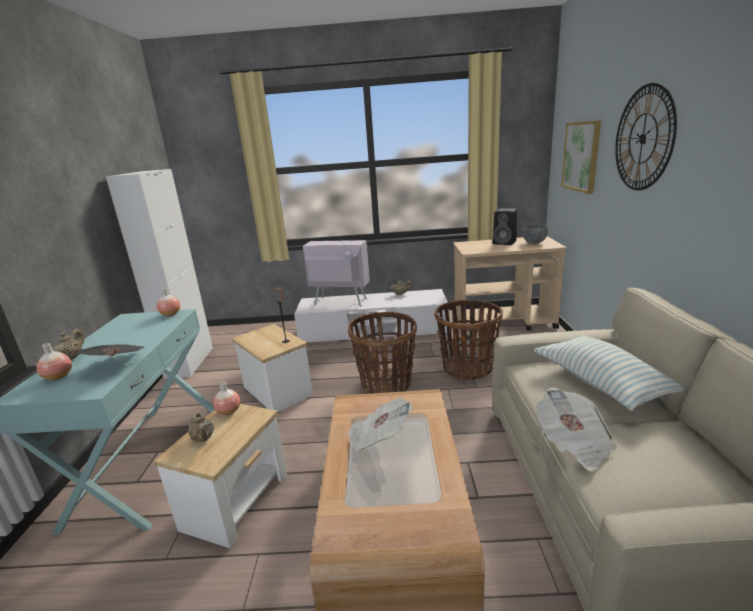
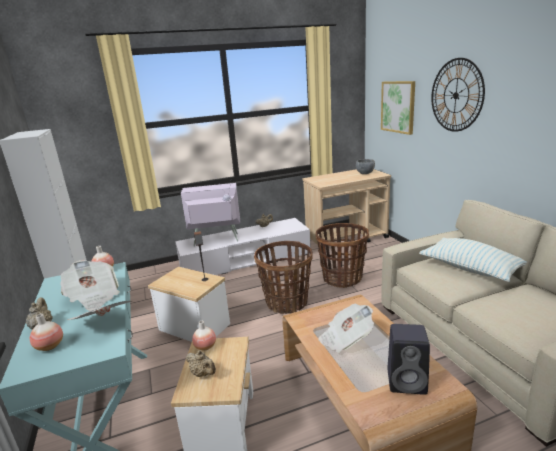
camera: 20 degrees left, 0 degrees up
black speaker [493,208,517,245] -> black speaker moved to [387,324,430,395]
newspaper [536,387,617,471] -> newspaper moved to [60,260,120,311]

